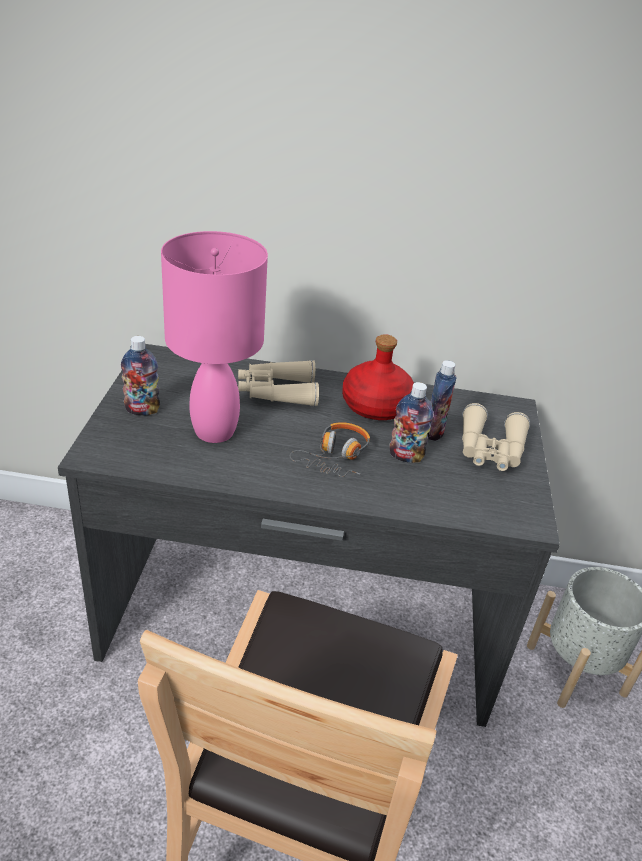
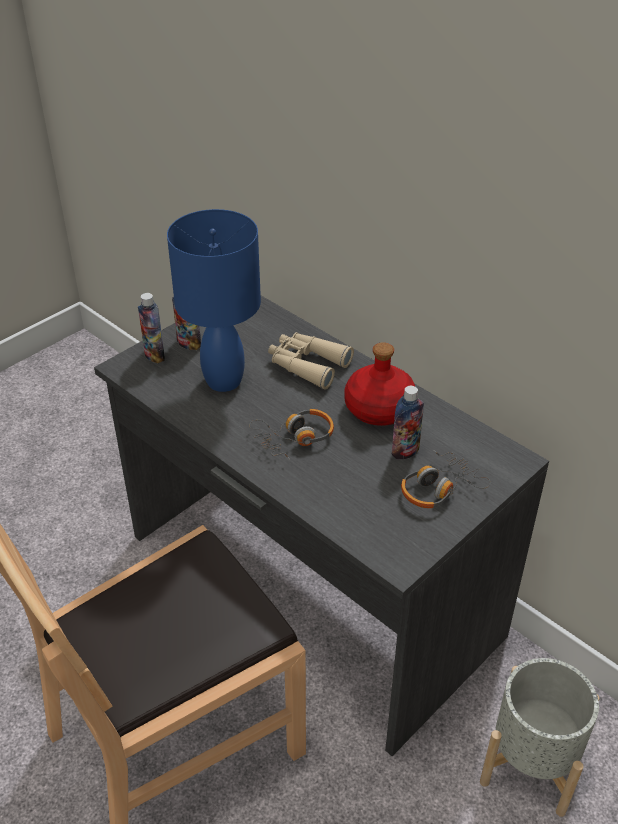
camera: 40 degrees right, 5 degrees up
pink table lamp [161,231,268,443] -> blue table lamp [167,209,261,392]
bottle [390,382,433,463] -> bottle moved to [138,293,165,363]
beige binoculars [462,403,530,471] -> headphones [401,450,491,508]

